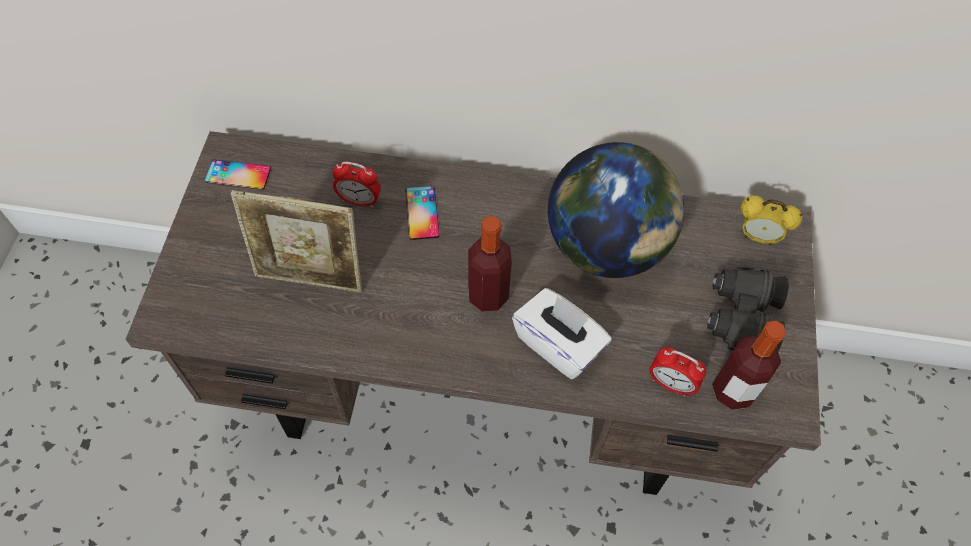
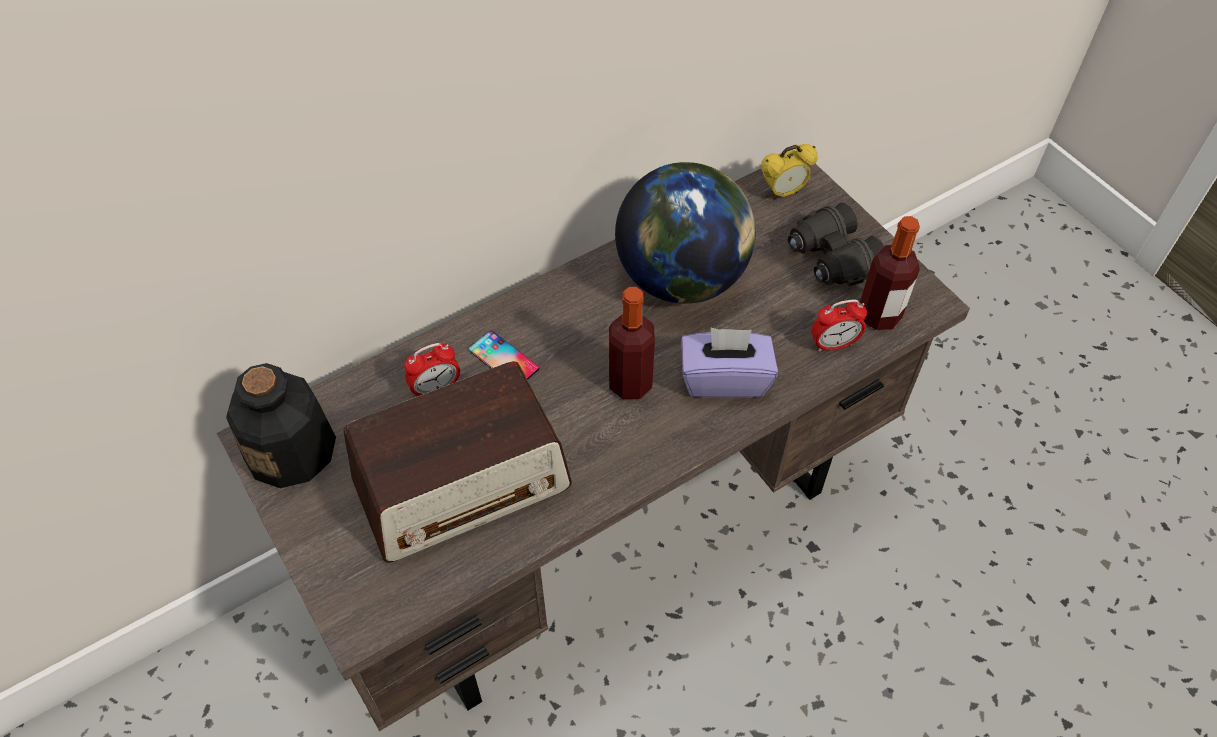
camera: 40 degrees left, 5 degrees down
phone [205,159,271,190] -> bottle [226,363,336,488]
picture frame [231,190,362,292] -> radio [344,361,572,563]
white tissue box [512,288,612,380] -> purple tissue box [681,328,778,398]

